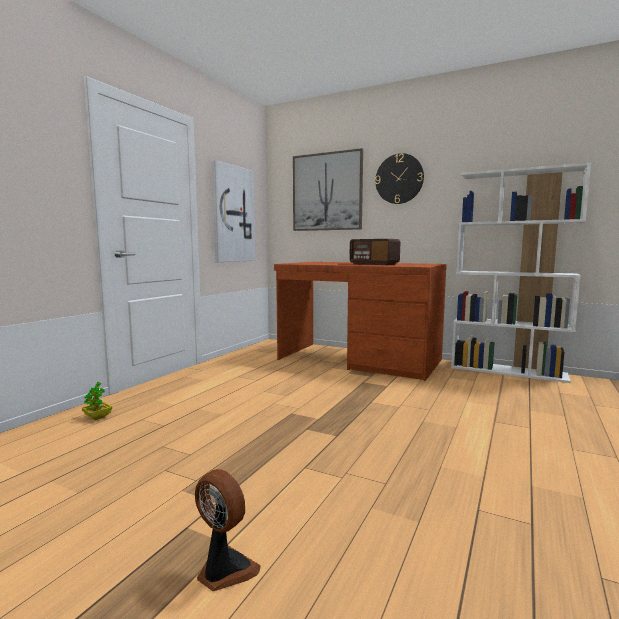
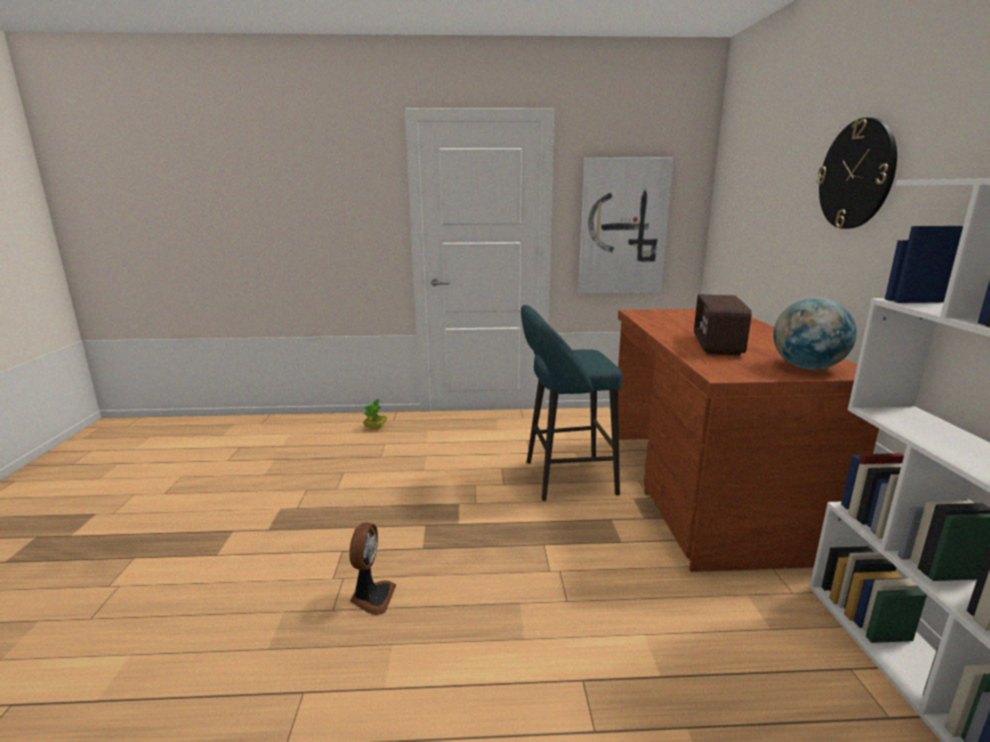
camera: 60 degrees right, 10 degrees up
fan [195,469,261,591] -> fan moved to [349,523,396,615]
picture [293,148,363,231] -> none
none -> turquoise stool [521,305,622,501]
none -> globe [773,298,857,370]

